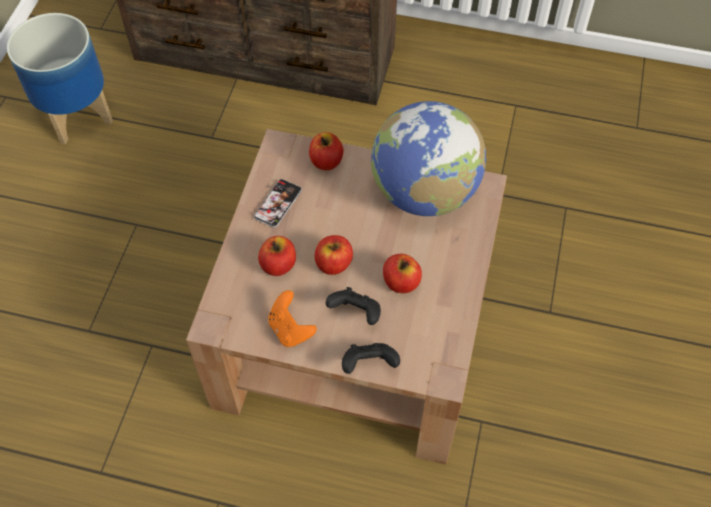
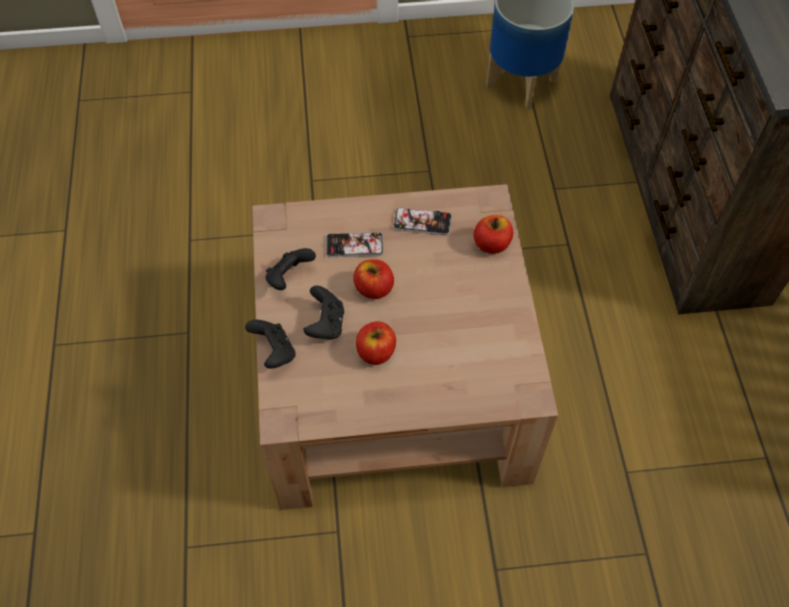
camera: 70 degrees right, 0 degrees up
apple [258,236,296,276] -> phone [326,232,383,257]
orange game controller [268,290,317,347] -> black game controller [266,248,316,290]
globe [371,101,486,216] -> none

